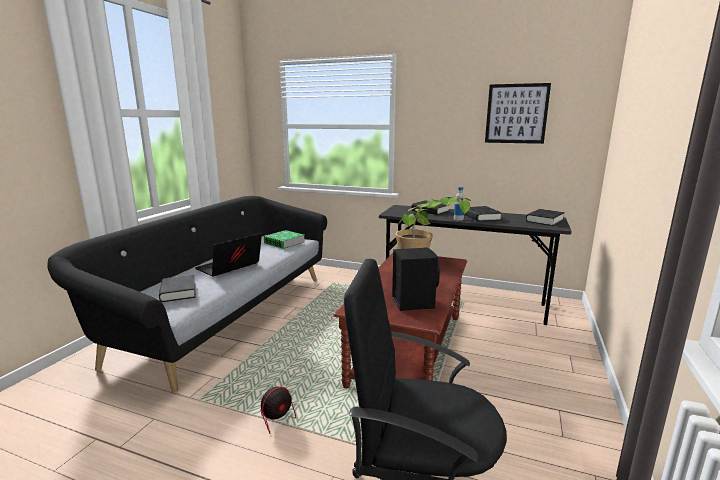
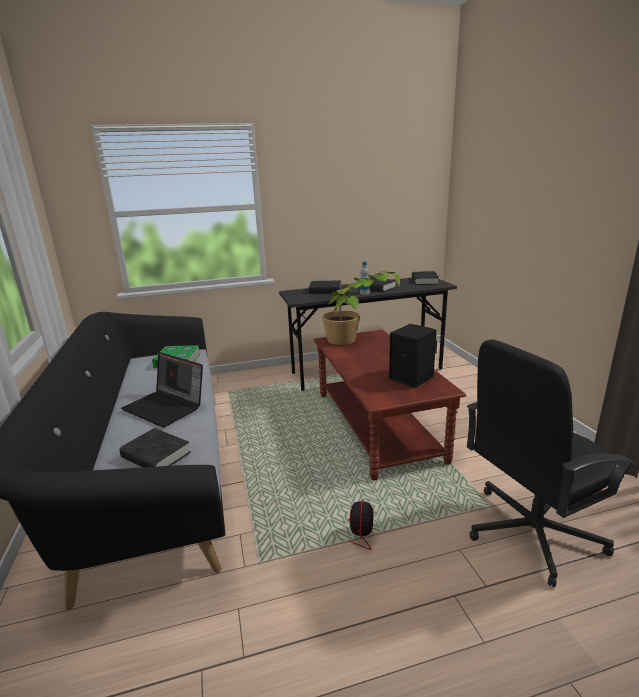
camera: 35 degrees left, 5 degrees up
laptop [195,233,262,277] -> laptop turned 60 degrees counterclockwise [121,352,203,428]
picture [485,83,551,144] -> none

